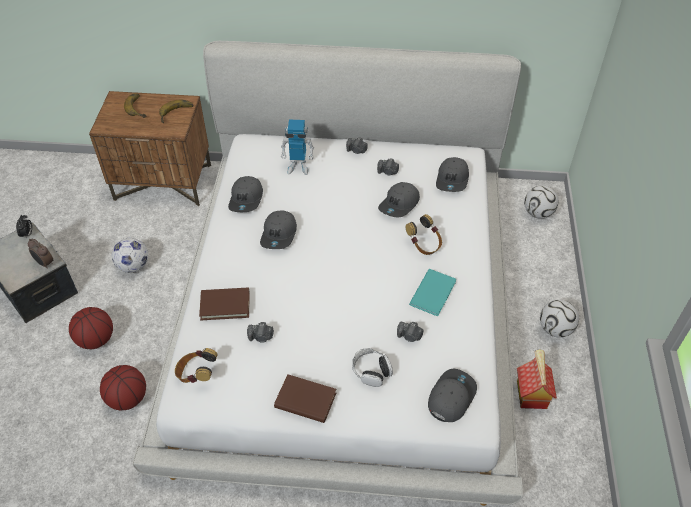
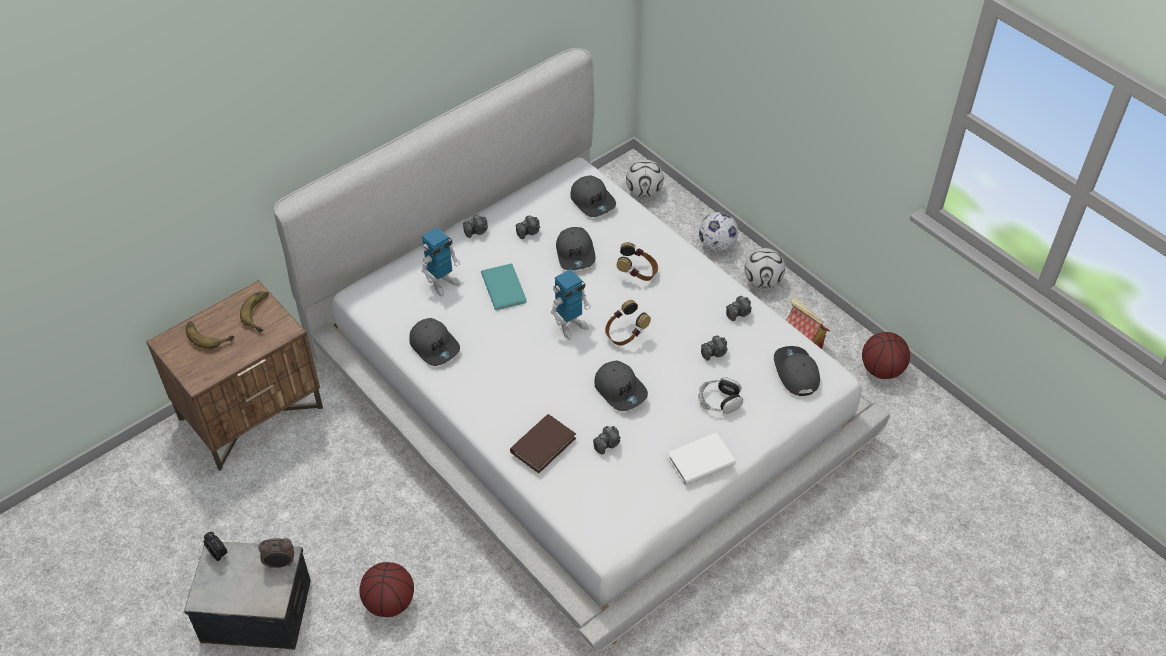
camera: 45 degrees left, 0 degrees up
basketball [100,365,146,410] -> basketball moved to [862,332,910,379]
football [112,238,148,273] -> football moved to [699,212,738,252]
headphones [175,348,218,383] -> headphones moved to [605,300,651,345]
grey cap [260,210,297,249] -> grey cap moved to [594,360,648,411]
brown book [274,374,336,423] -> white book [667,432,736,486]
turquoise book [409,269,456,316] -> turquoise book moved to [481,264,527,310]
none -> toy robot [551,269,591,340]
none -> camera [726,296,752,321]

